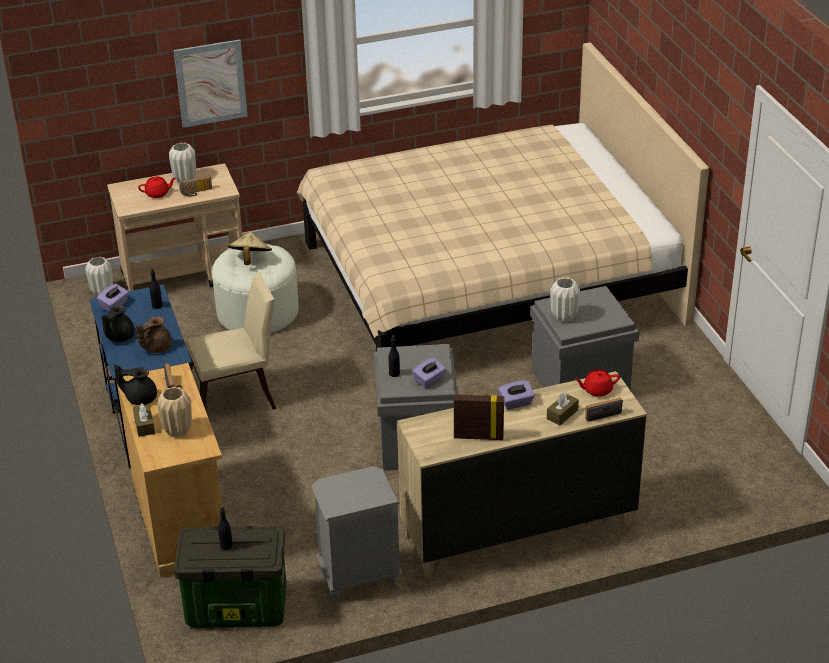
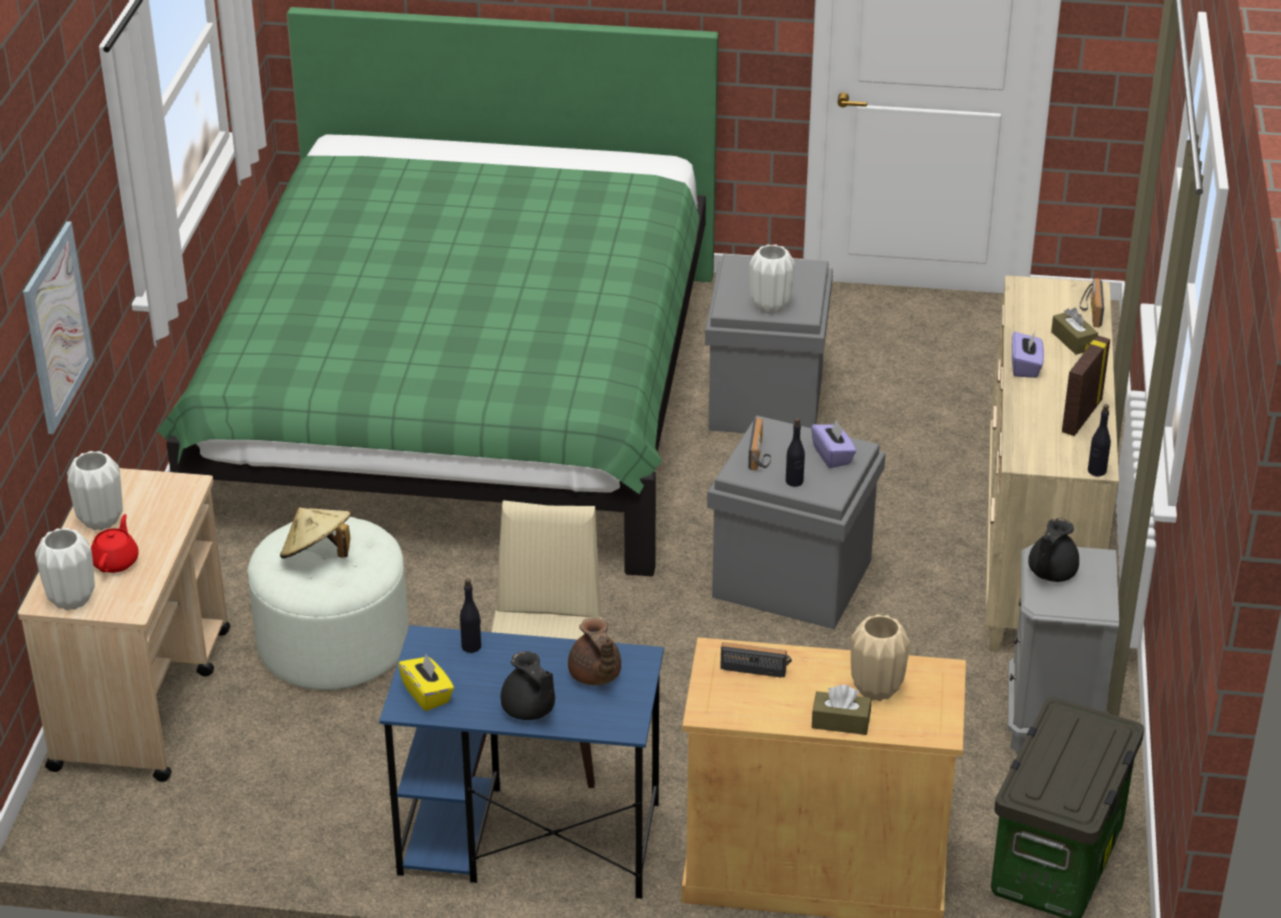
camera: 65 degrees left, 0 degrees up
white vase [85,257,113,296] -> white vase moved to [35,528,95,610]
purple tissue box [96,284,129,312] -> yellow tissue box [398,654,454,711]
black teapot [114,365,157,405] -> black teapot moved to [1028,518,1079,582]
radio [179,176,212,196] -> radio moved to [748,418,771,470]
black bottle [218,506,233,550] -> black bottle moved to [1088,404,1111,476]
beige bed [297,42,709,352] -> green bed [157,7,718,576]
red teapot [575,369,620,397] -> none

